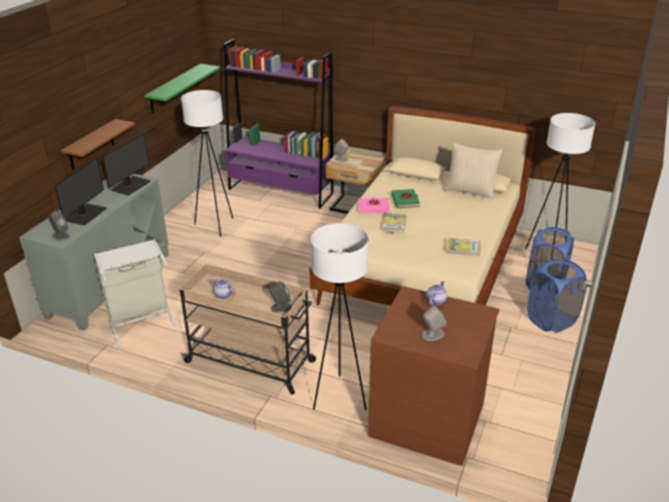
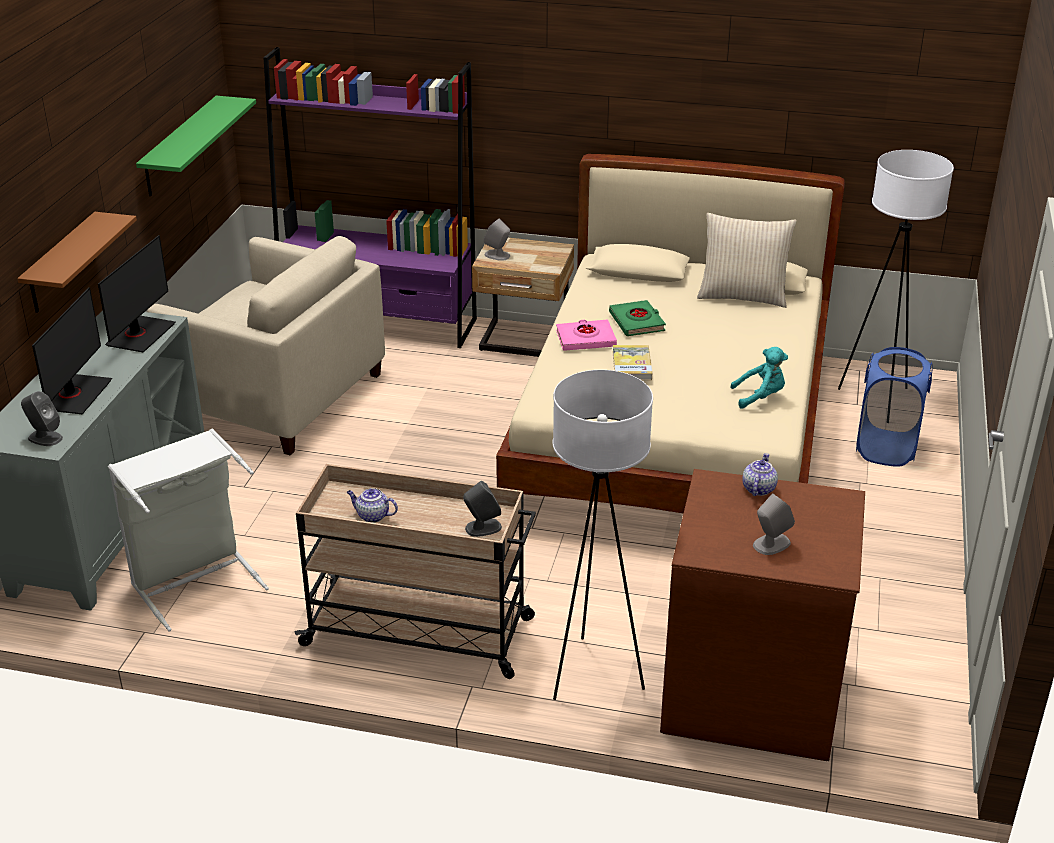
camera: 10 degrees left, 0 degrees up
white floor lamp [181,90,233,237] -> beige armchair [147,236,385,455]
book [446,238,481,256] -> turquoise plush toy [731,347,788,409]
blue laundry basket [527,259,587,333] -> none

